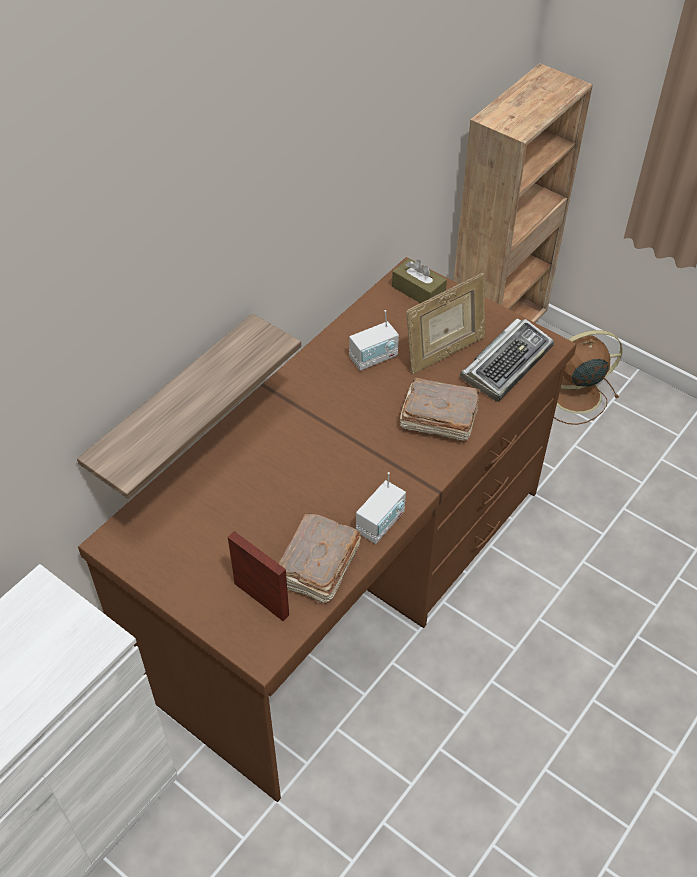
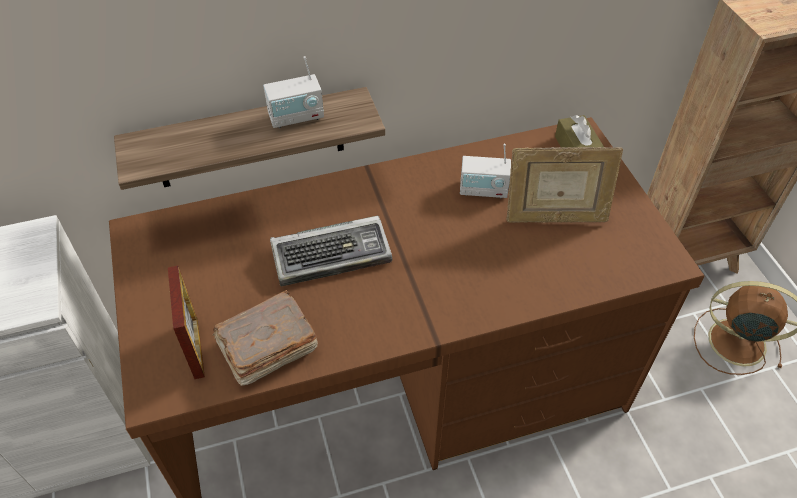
camera: 35 degrees right, 0 degrees up
radio [356,472,406,544] -> radio moved to [263,56,324,128]
brown book [400,377,480,441] -> none
keyboard [460,318,554,402] -> keyboard moved to [270,216,392,287]

